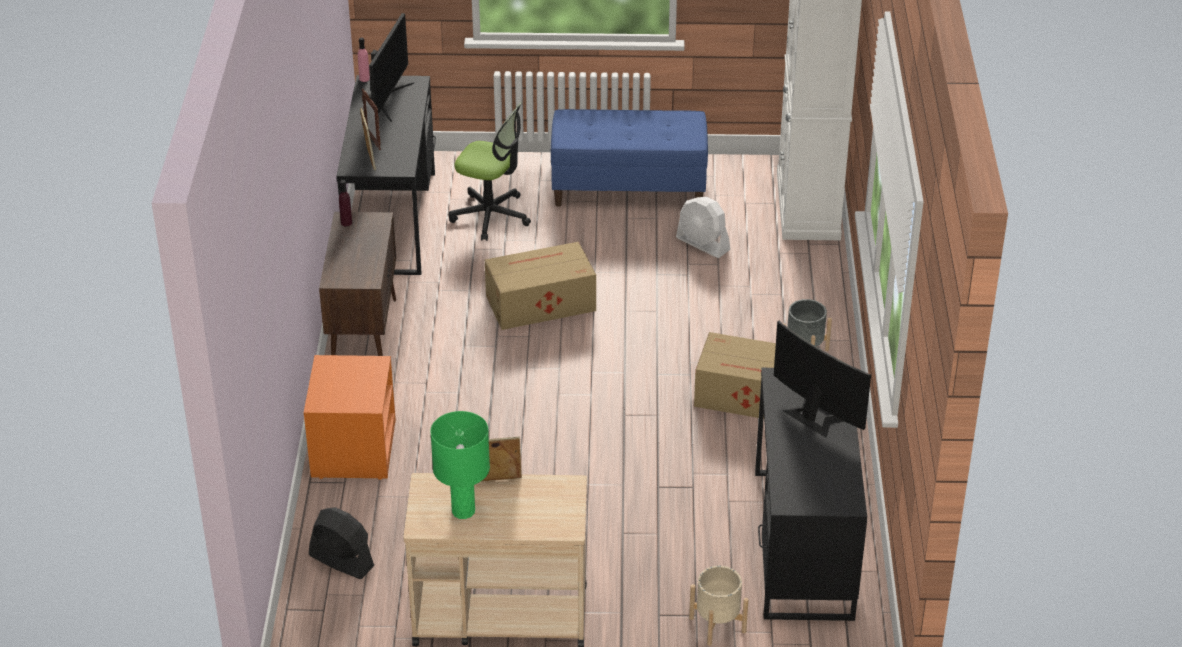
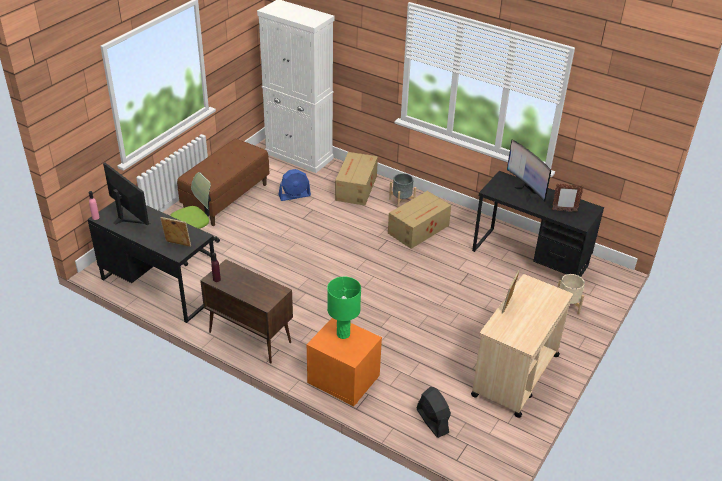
camera: 60 degrees left, 0 degrees up
black fan [309,507,374,579] -> black fan turned 90 degrees clockwise [416,387,451,438]
picture frame [362,88,381,150] -> picture frame moved to [552,184,584,212]
green table lamp [430,411,490,519] -> green table lamp moved to [327,277,361,339]
cardboard box [485,242,596,330] -> cardboard box moved to [335,152,378,205]
blue bench [551,109,708,207] -> brown bench [177,139,269,226]
white fan [676,197,730,258] -> blue fan [278,169,311,201]
monitor [774,321,871,438] -> monitor turned 105 degrees counterclockwise [507,139,551,203]

